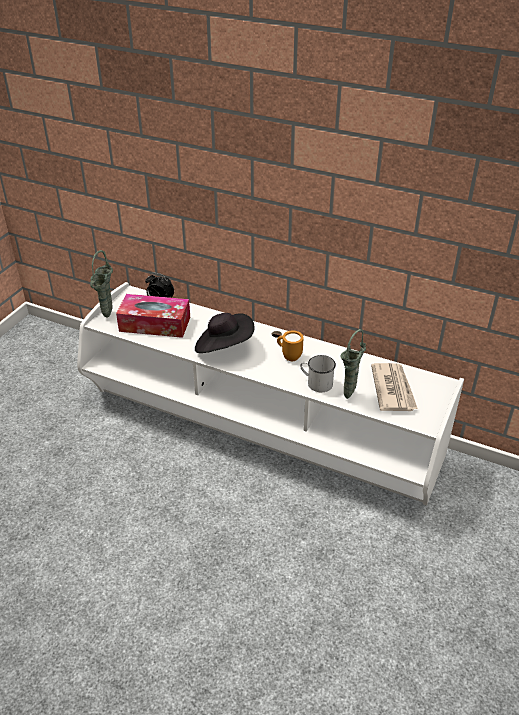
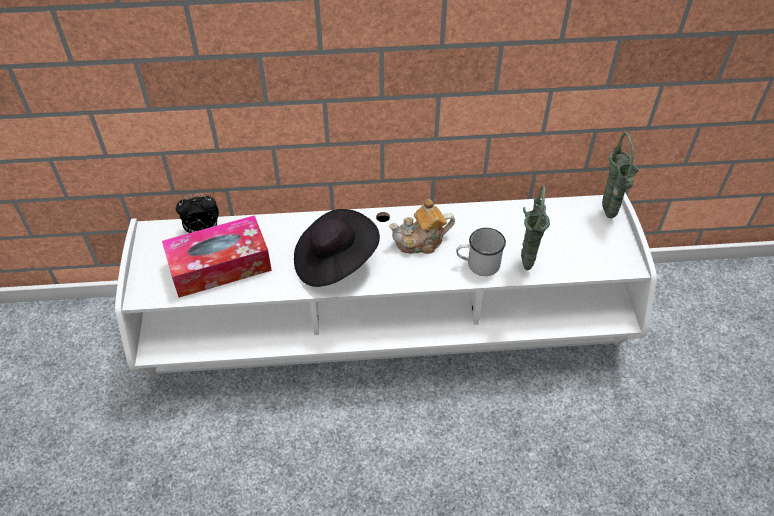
camera: 30 degrees left, 10 degrees up
green vase [90,250,113,317] -> green vase moved to [602,132,639,219]
orange mug [277,331,304,361] -> teapot [389,199,455,254]
newspaper [371,363,418,411] -> none

